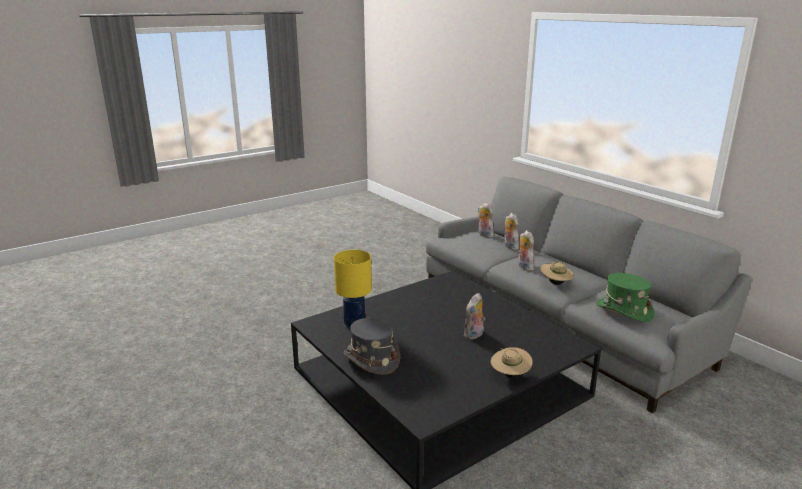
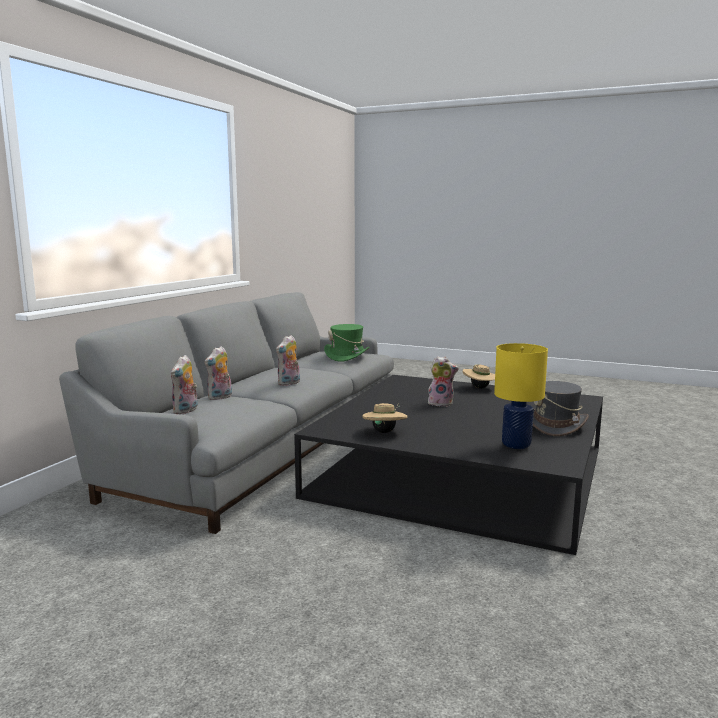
camera: 120 degrees left, 10 degrees down
beige hat [541,262,574,285] -> beige hat moved to [362,403,408,433]

